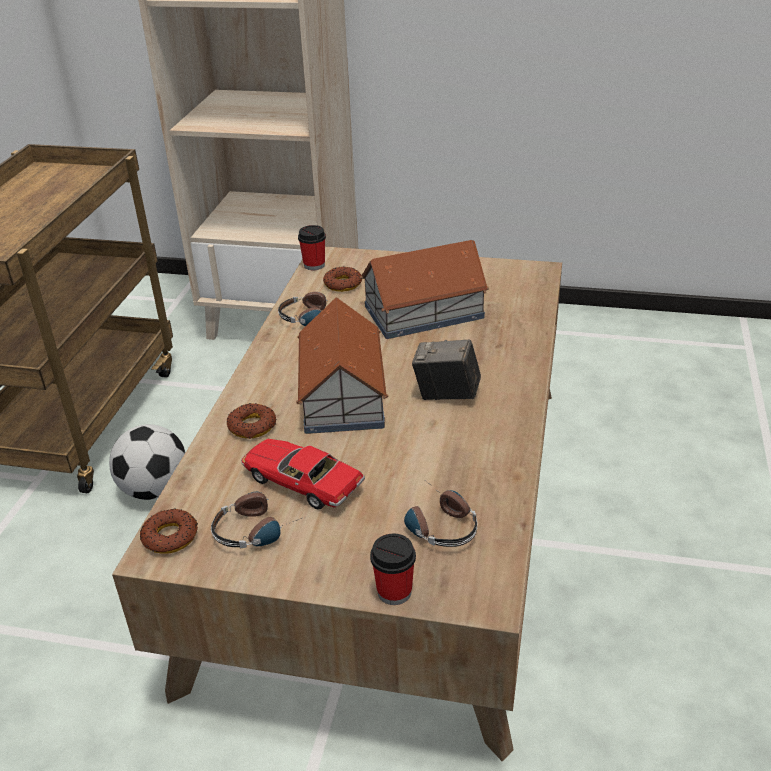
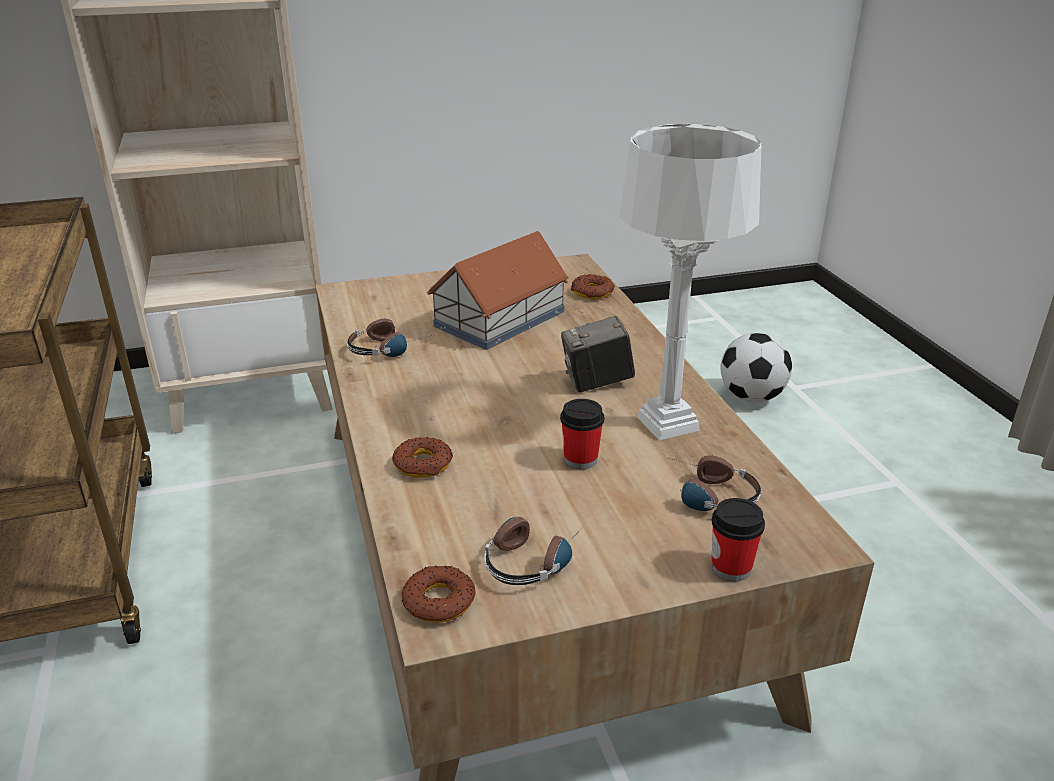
camera: 30 degrees left, 5 degrees down
football [109,424,186,500] -> football moved to [720,333,792,402]
toy car [241,439,365,510] -> none
toy house [296,297,388,434] -> none
cup [298,225,326,270] -> cup moved to [560,399,604,469]
donut [323,267,362,292] -> donut moved to [571,274,614,299]
none -> white table lamp [619,124,761,440]

